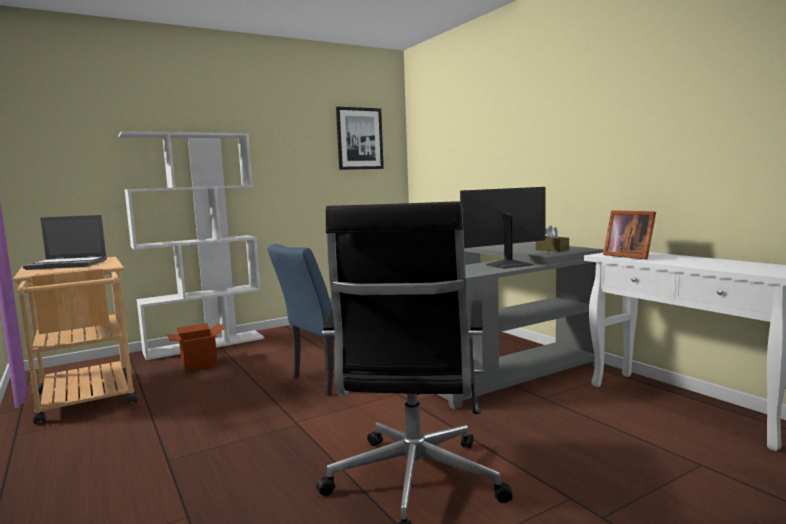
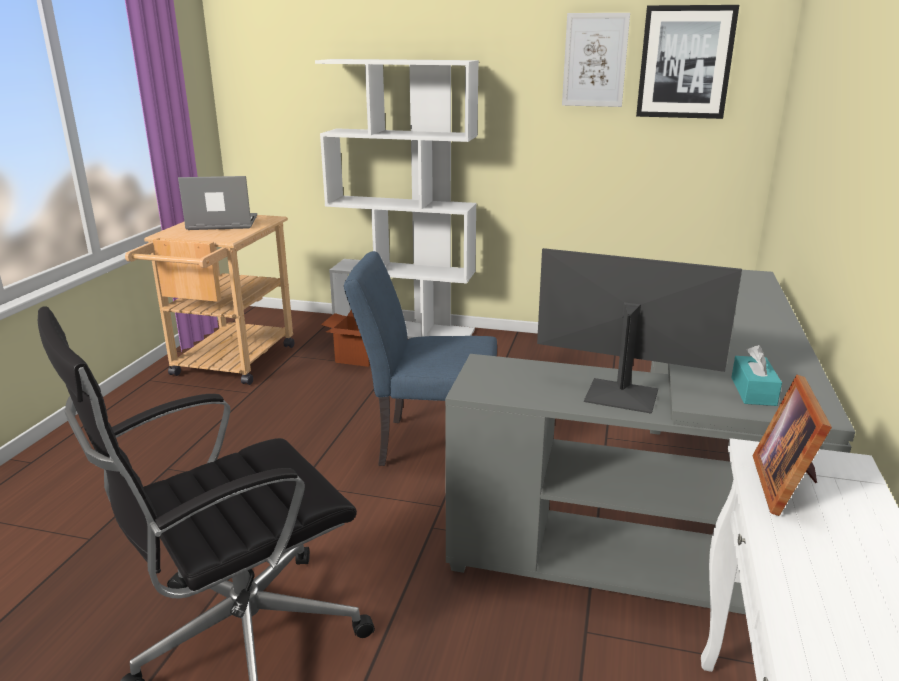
camera: 45 degrees right, 15 degrees up
laptop [23,215,107,270] -> laptop turned 135 degrees clockwise [178,176,257,230]
brown tissue box [536,225,569,252] -> turquoise tissue box [731,345,782,406]
none -> picture [562,13,630,107]

